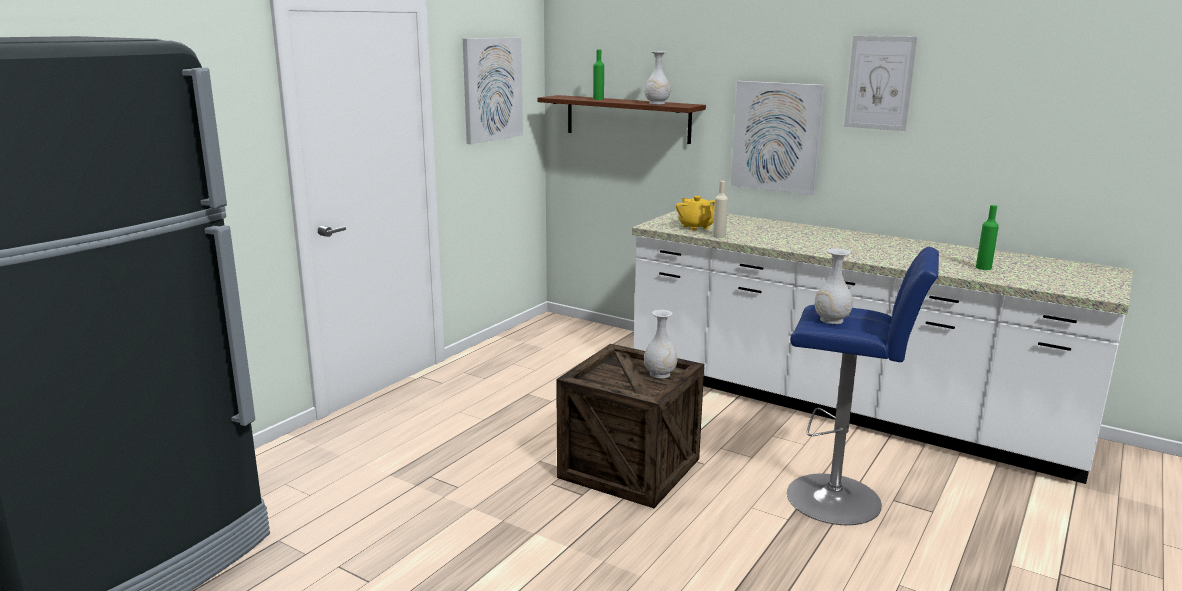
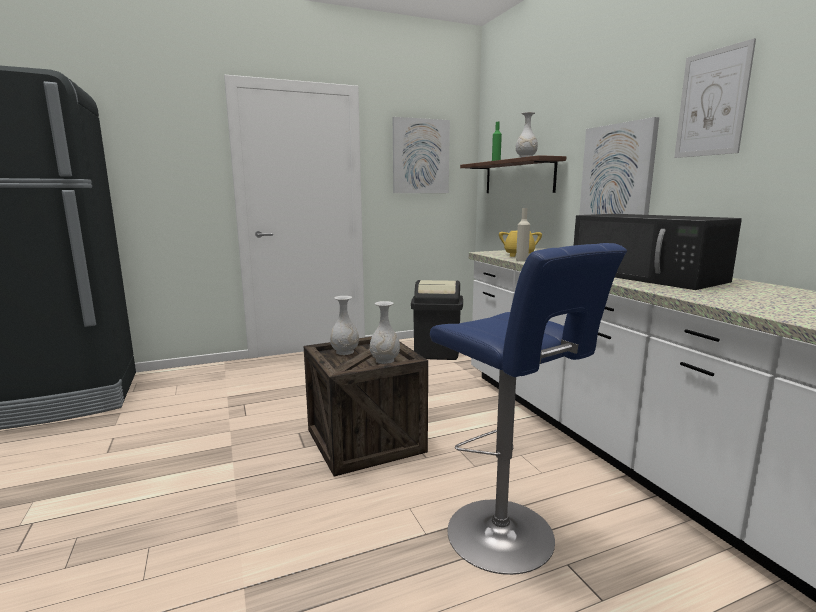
camera: 35 degrees right, 5 degrees down
white vase [815,248,853,324] -> white vase moved to [330,296,359,355]
green bottle [976,205,999,270] -> none
none -> black trash can [411,280,463,360]
none -> black microwave [574,214,742,290]

